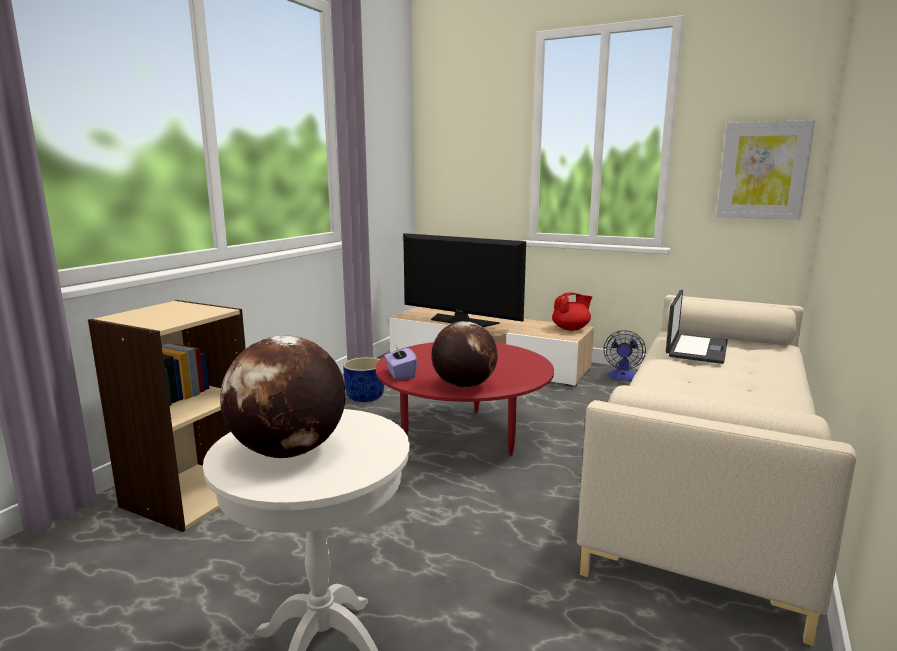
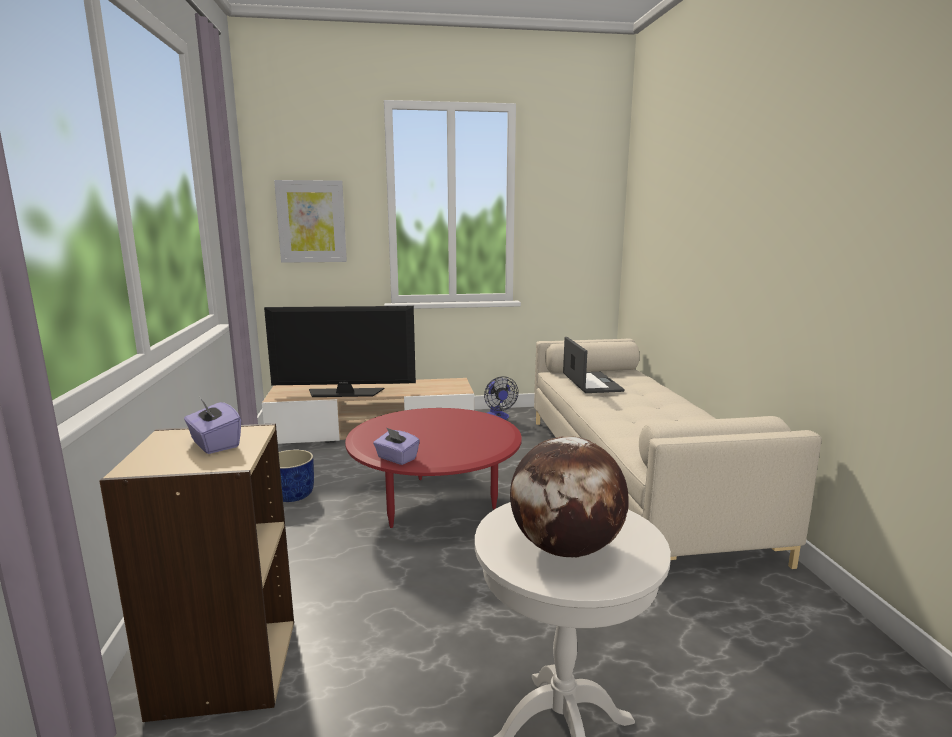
camera: 35 degrees left, 0 degrees up
globe [431,321,498,388] -> none
red teapot [552,292,592,331] -> none
picture [716,120,815,219] -> picture moved to [274,180,347,263]
none -> purple tissue box [184,398,241,454]

